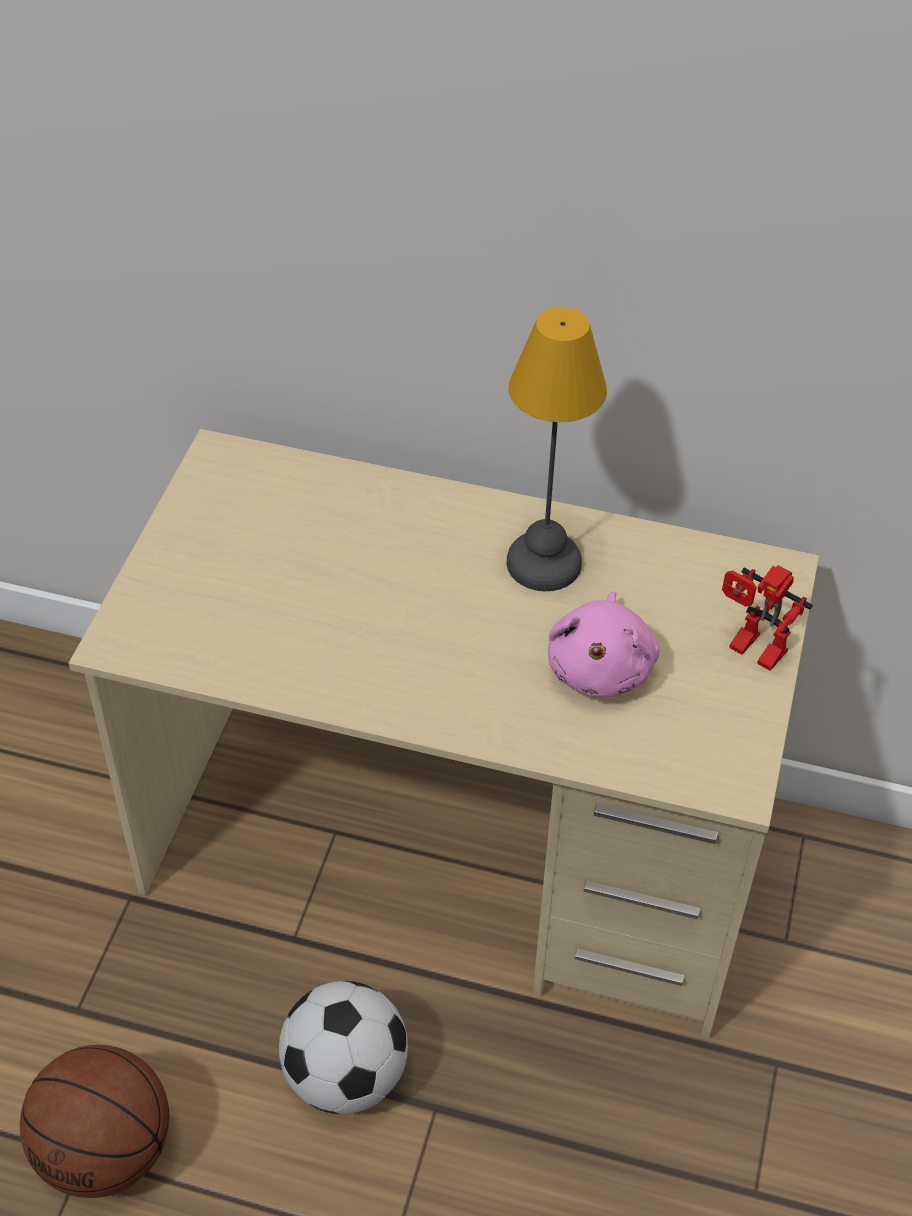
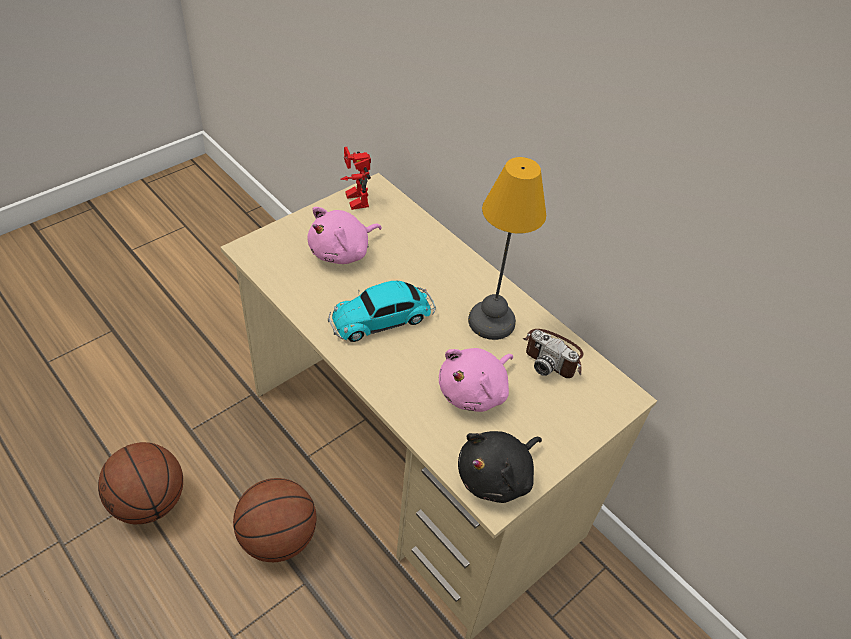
camera: 30 degrees right, 0 degrees up
football [279,981,408,1114] -> basketball [233,478,316,562]
toy robot [722,565,813,671] -> toy robot moved to [341,147,371,210]
none -> pink plush toy [307,207,382,264]
none -> toy car [328,281,436,342]
none -> black plush toy [458,431,542,503]
none -> camera [523,329,583,378]

